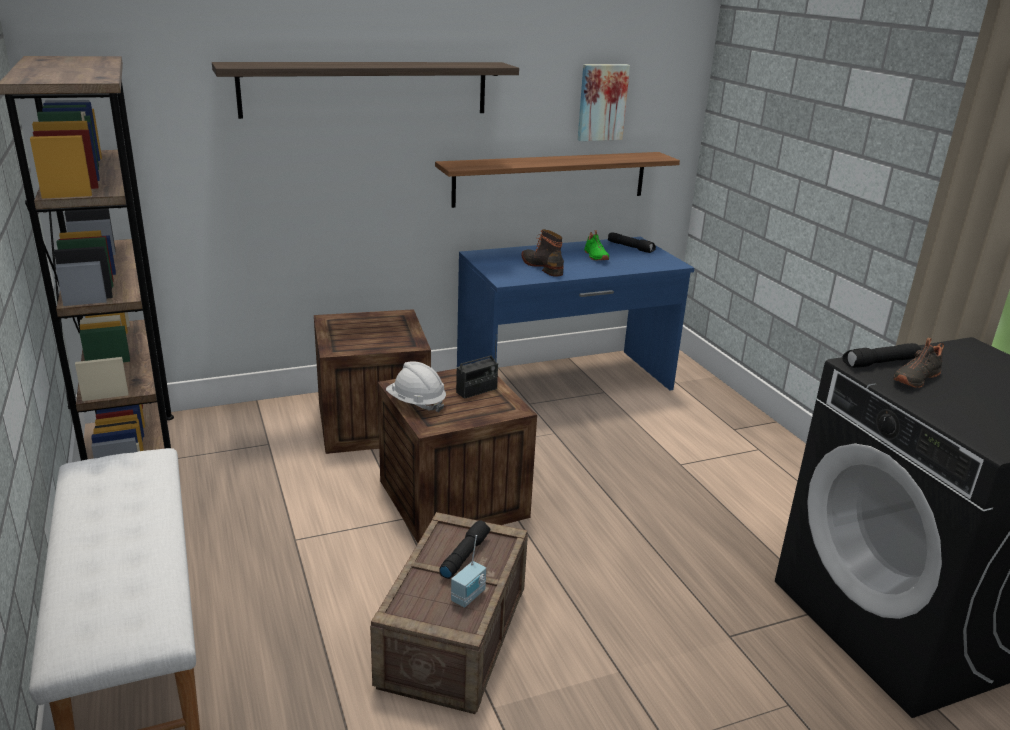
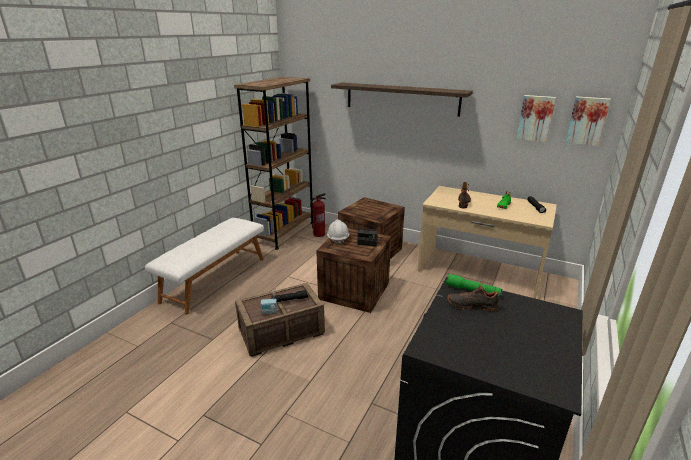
camera: 50 degrees right, 0 degrees up
shelf [435,152,680,208] -> none
blue desk [457,237,694,390] -> beige desk [418,186,557,299]
black flashlight [843,343,921,368] -> green flashlight [445,274,502,298]
none -> fire extinguisher [310,193,326,237]
none -> picture [565,96,611,146]

